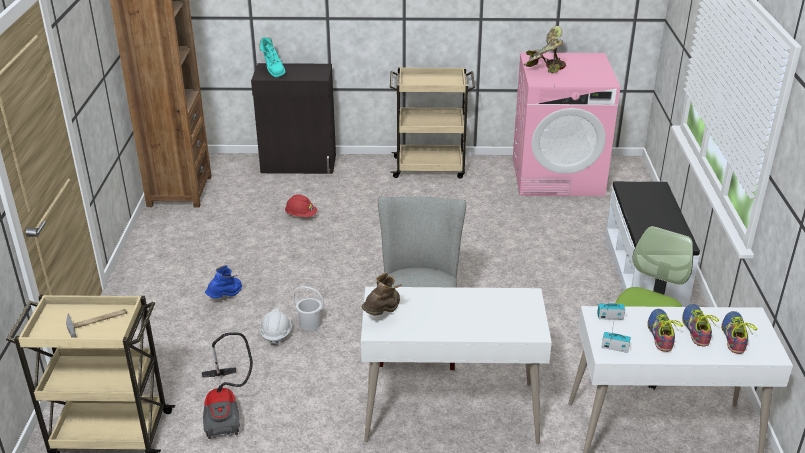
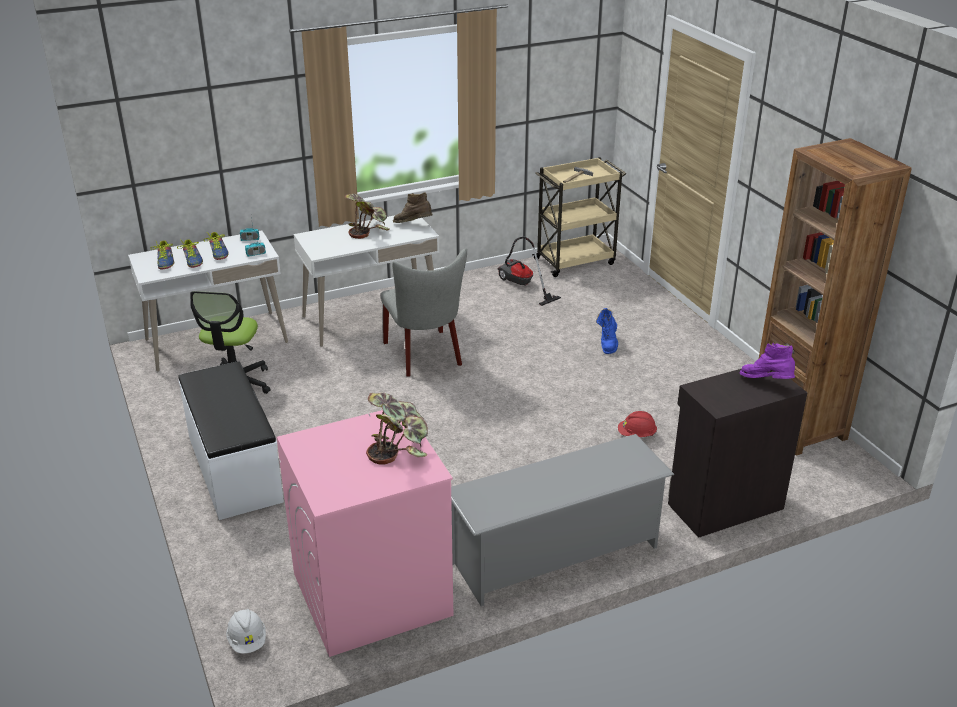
camera: 155 degrees right, 0 degrees up
turquoise boot [259,37,285,77] -> purple boot [739,343,795,379]
white hard hat [260,308,292,346] -> white hard hat moved to [226,609,266,654]
white bucket [293,286,324,331] -> none
brown boot [361,273,402,315] -> brown boot turned 105 degrees clockwise [393,192,433,223]
beige cart [390,67,475,179] -> grey shoe rack [451,434,674,606]
none -> potted plant [345,193,390,239]

